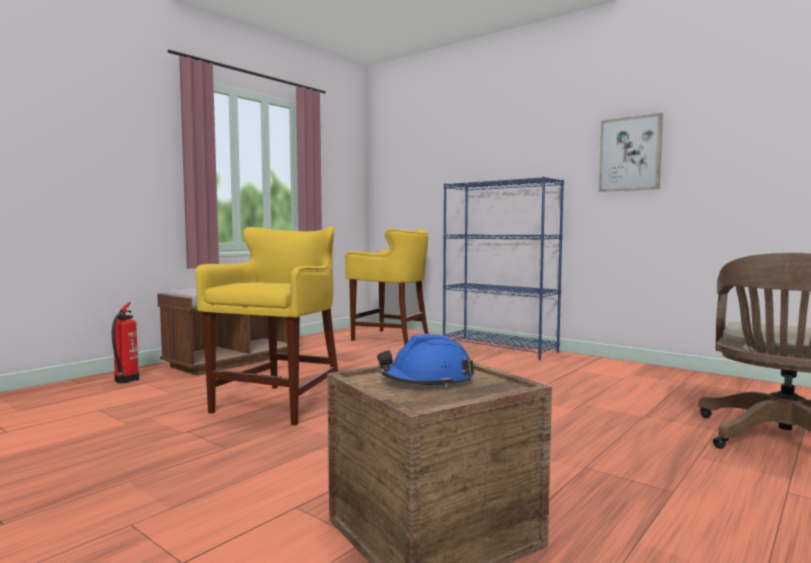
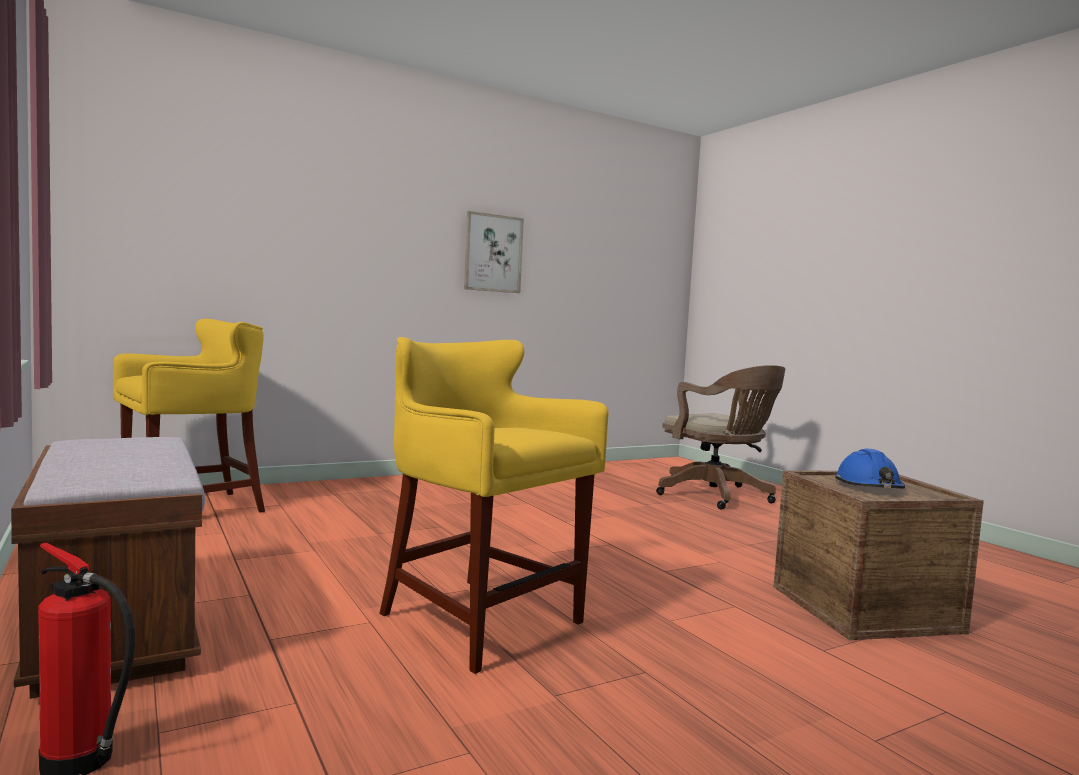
camera: 70 degrees left, 0 degrees up
blue bookcase [443,177,564,360] -> none

